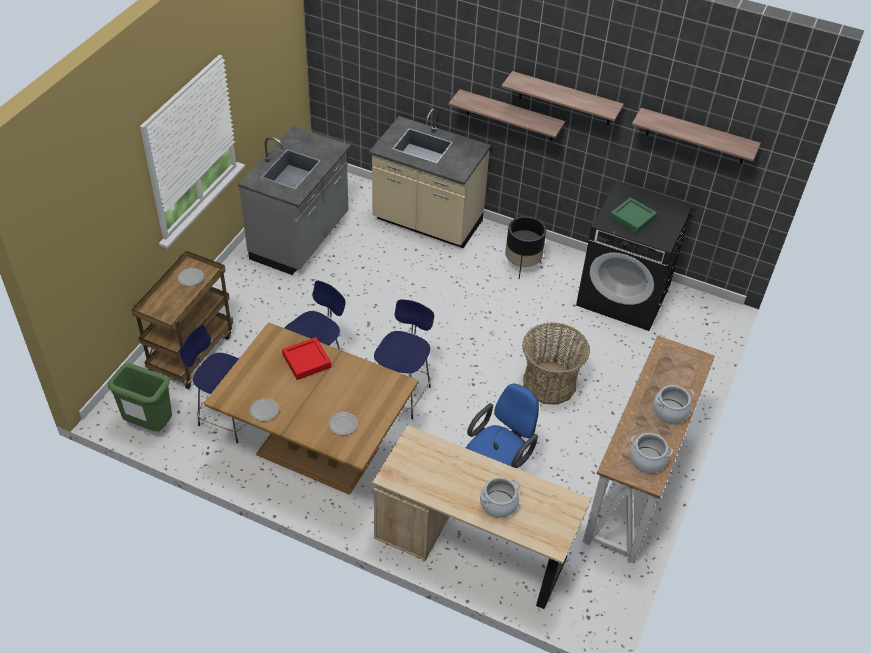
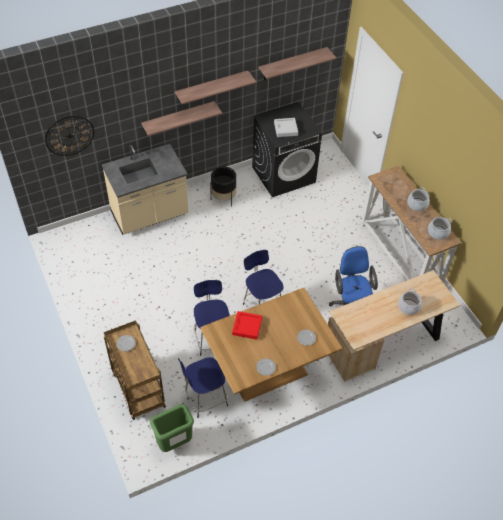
camera: 50 degrees left, 5 degrees up
grey counter [238,126,351,275] -> none
basket [522,322,590,405] -> none
green tray [610,197,657,234] -> grey tray [274,118,298,137]
none -> wall clock [45,116,94,156]

